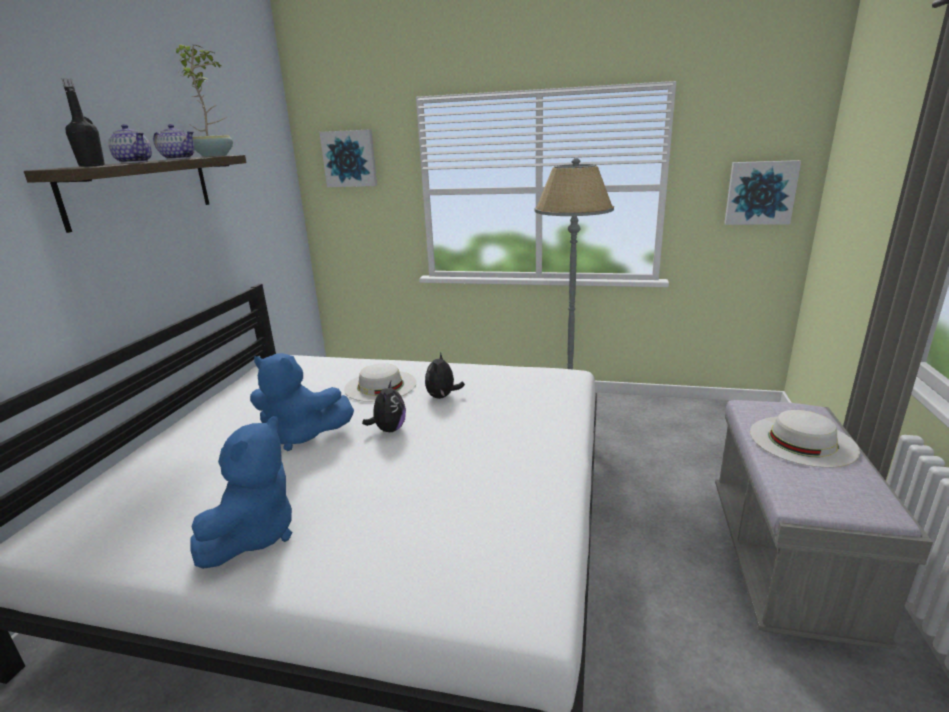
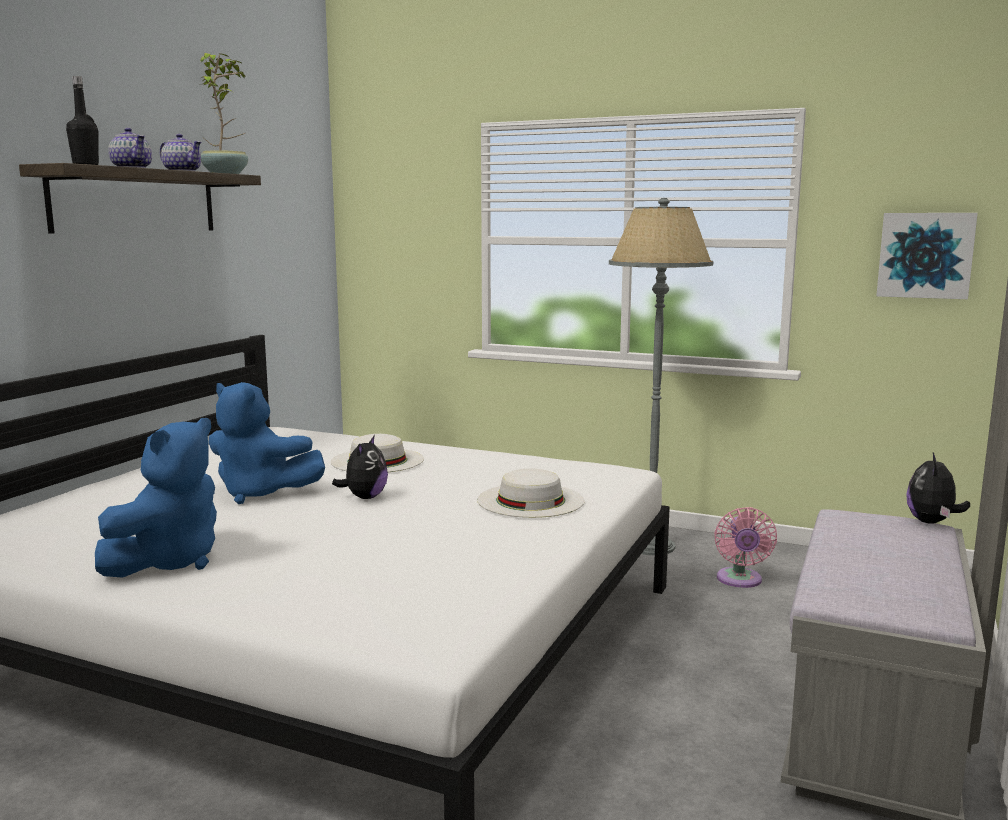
camera: 10 degrees right, 10 degrees down
picture [319,129,377,187] -> none
plush toy [425,352,465,399] -> plush toy moved to [906,453,970,524]
white hat [750,410,860,468] -> white hat moved to [477,468,584,518]
none -> pink fan [714,507,777,588]

